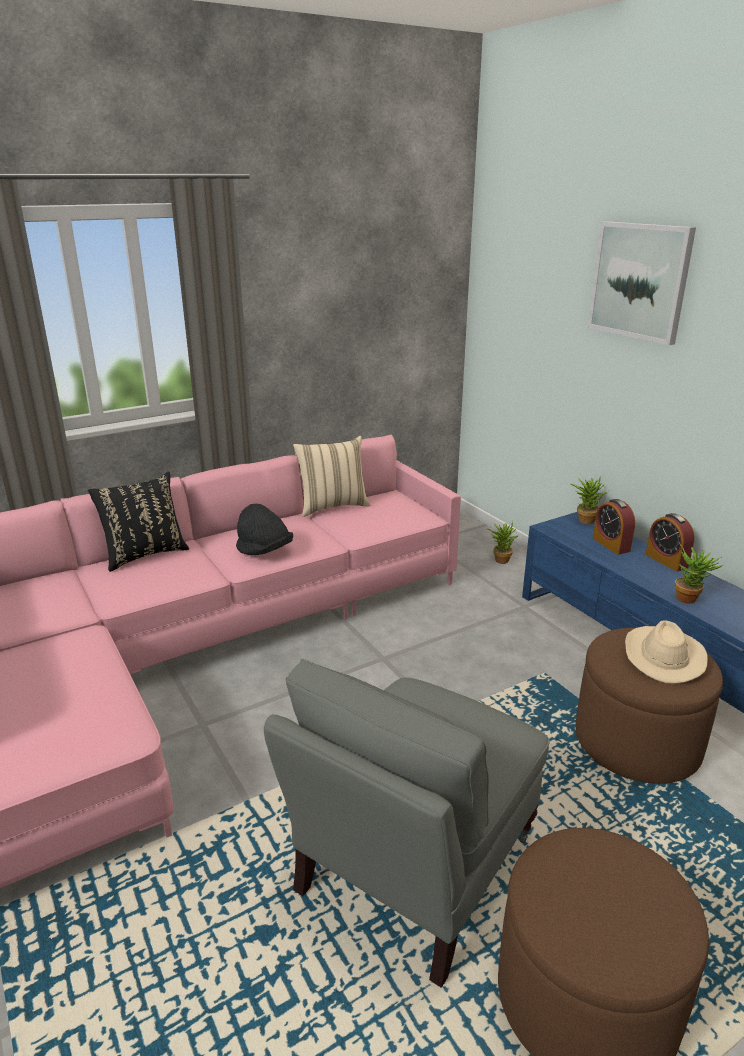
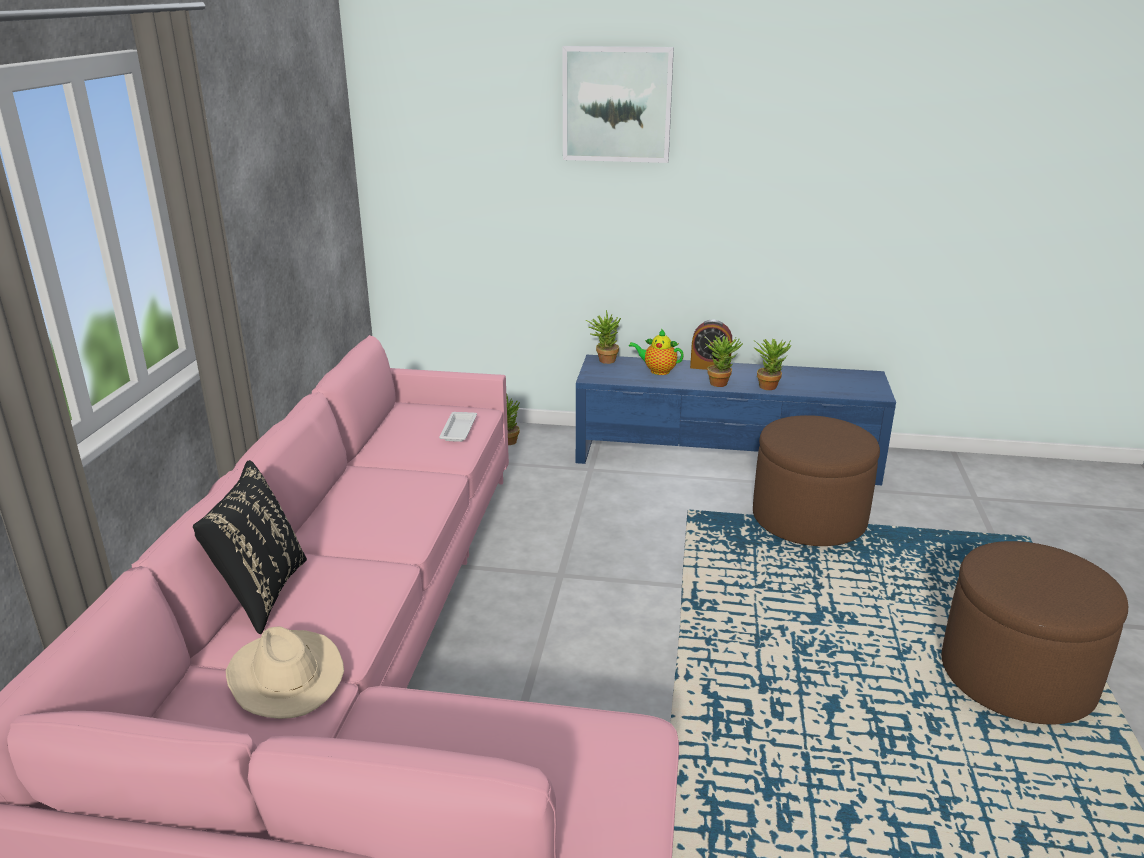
camera: 50 degrees left, 0 degrees up
black hat [236,504,293,555] -> none
grey armchair [264,659,550,988] -> none
beige pillow [293,436,371,517] -> none
alarm clock [593,499,635,555] -> teapot [629,329,684,375]
beige hat [625,621,708,684] -> beige hat moved to [226,626,344,719]
none -> white tray [439,412,477,442]
none -> potted plant [704,336,743,387]

